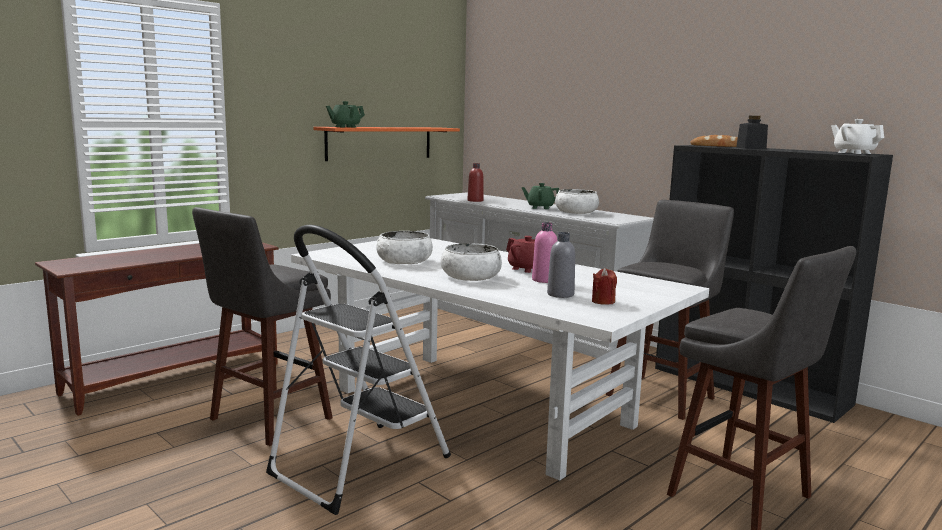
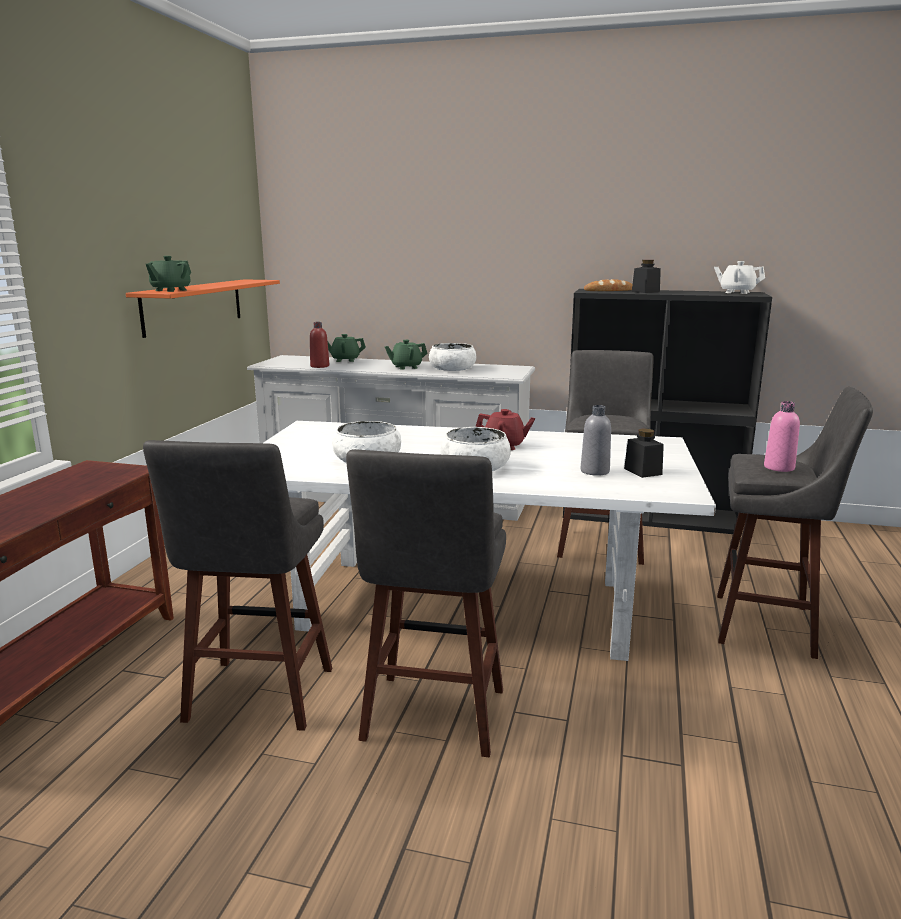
camera: 30 degrees left, 5 degrees up
step ladder [266,225,451,515] -> grey stool [346,449,506,758]
pink bottle [532,222,557,283] -> pink bottle moved to [764,401,800,472]
red candle [592,268,617,305] -> black jar [624,429,664,478]
none -> green teapot [328,334,366,362]

